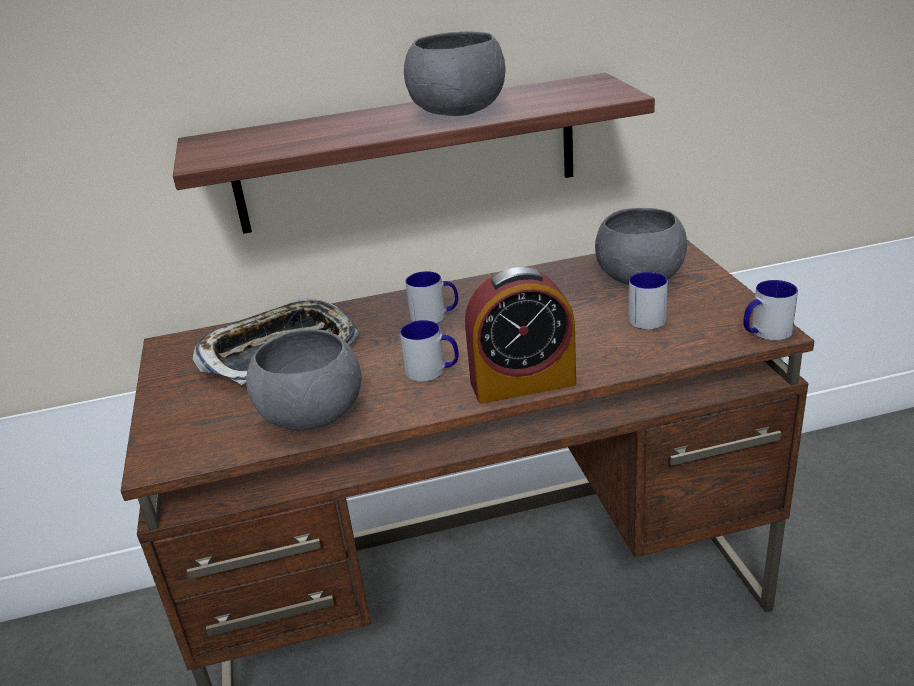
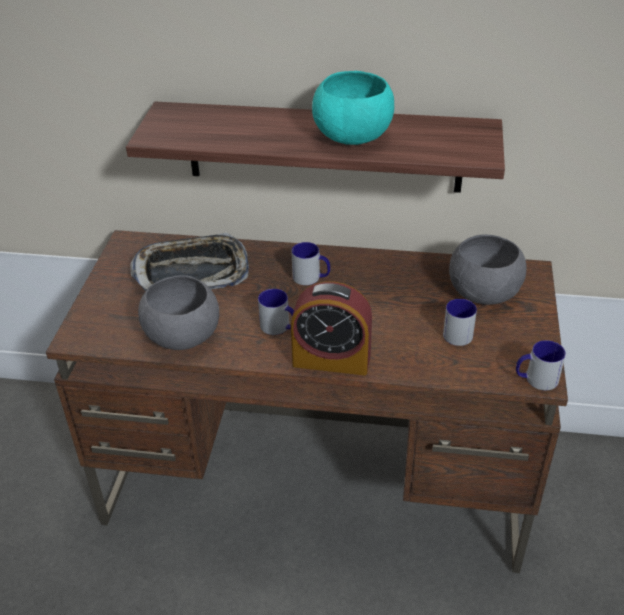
camera: 20 degrees right, 10 degrees up
grey bowl [404,31,505,116] -> turquoise bowl [312,71,394,145]

